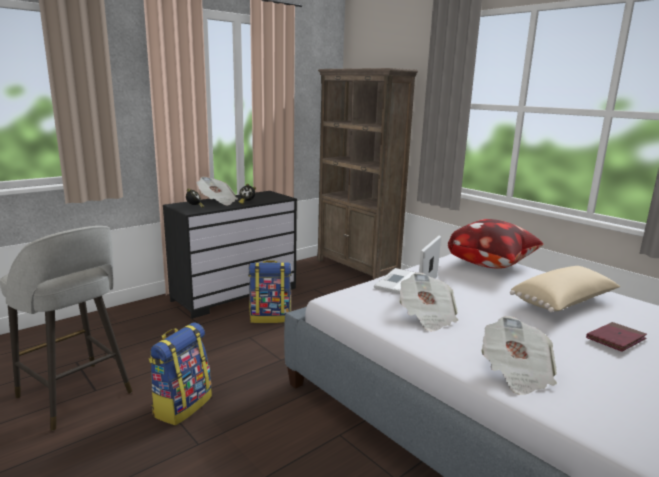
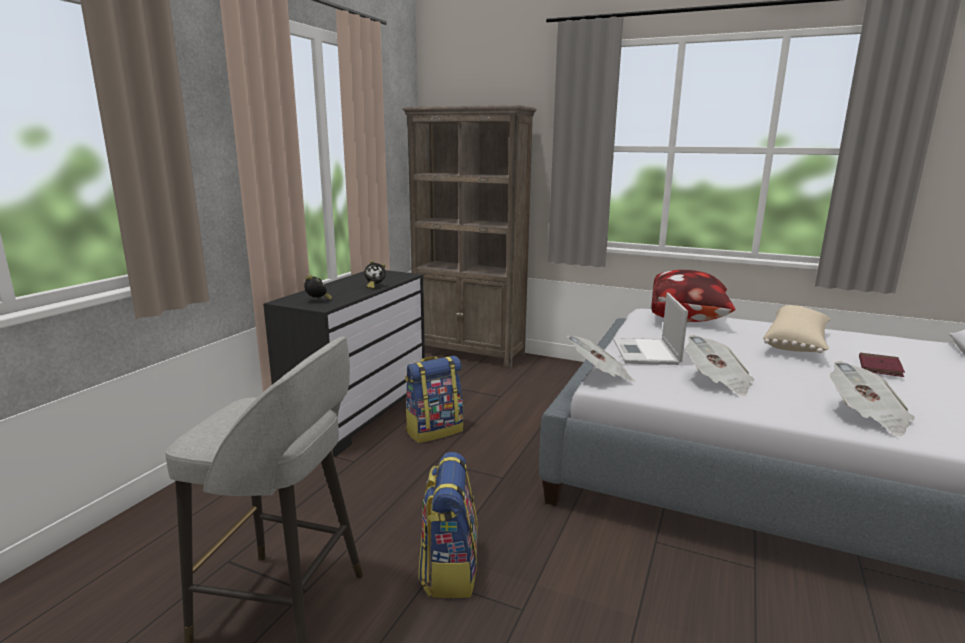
camera: 25 degrees left, 0 degrees up
newspaper [196,177,238,206] -> newspaper moved to [567,335,636,382]

